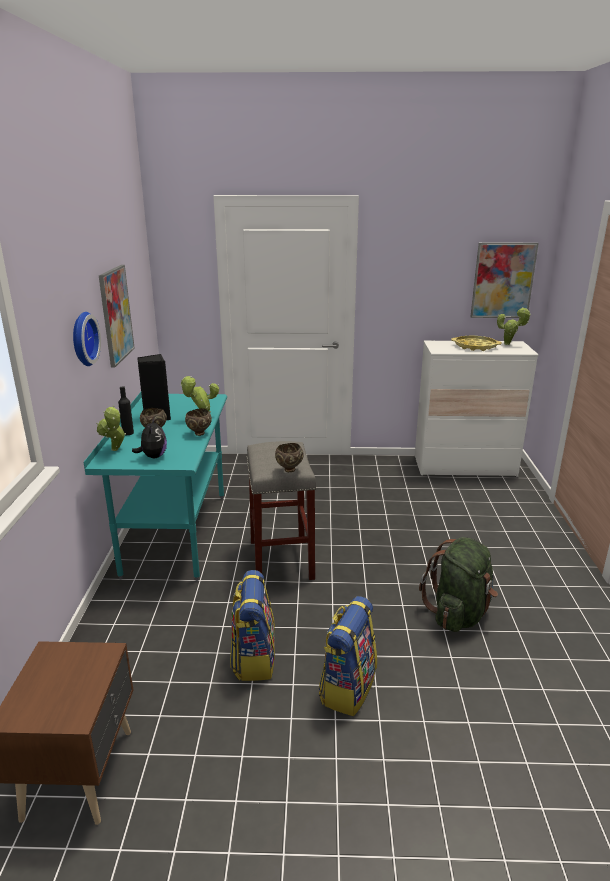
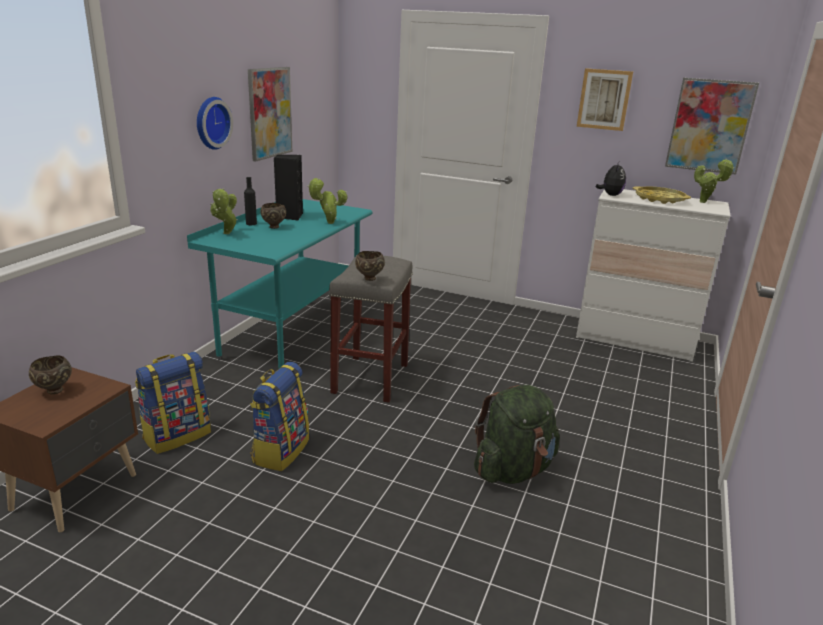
camera: 20 degrees right, 0 degrees up
plush toy [132,418,167,458] -> plush toy moved to [596,162,626,196]
brown bowl [185,408,212,436] -> brown bowl moved to [29,356,72,394]
backpack [319,596,377,716] -> backpack moved to [135,352,211,454]
none -> picture [577,68,633,131]

